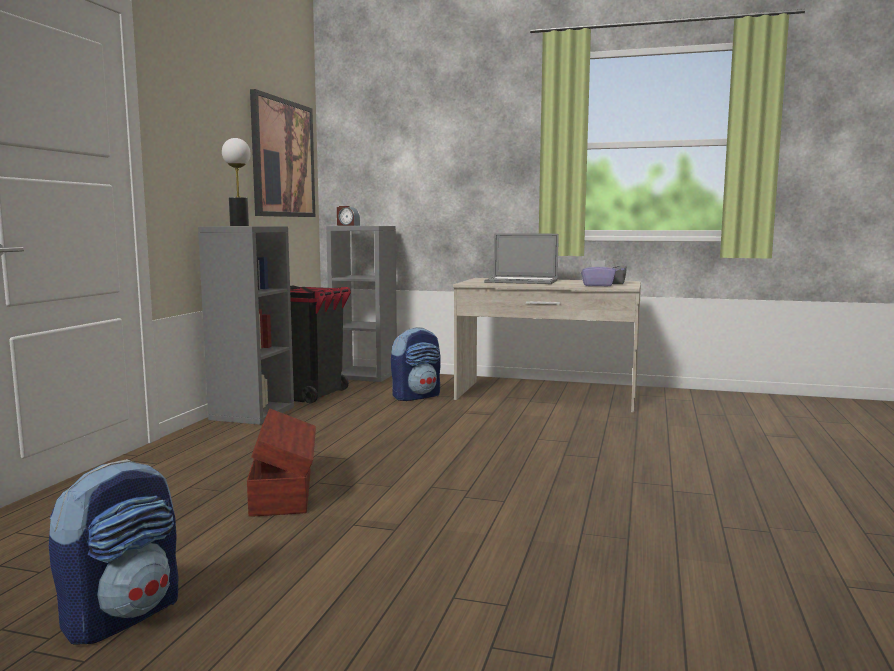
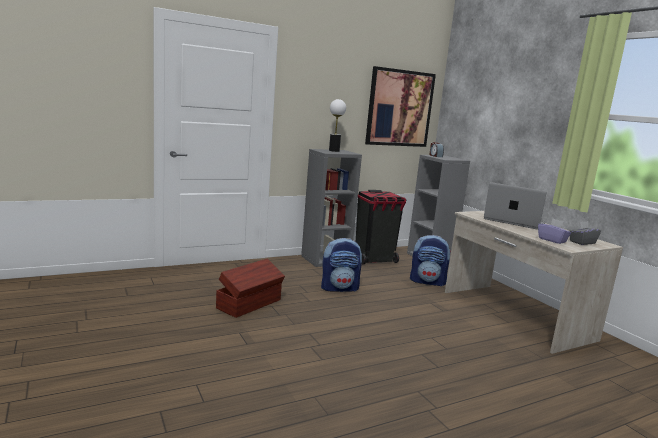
camera: 45 degrees right, 5 degrees up
backpack [49,459,178,645] -> backpack moved to [321,238,362,292]
laptop [484,233,559,284] -> laptop turned 150 degrees clockwise [484,182,547,230]

